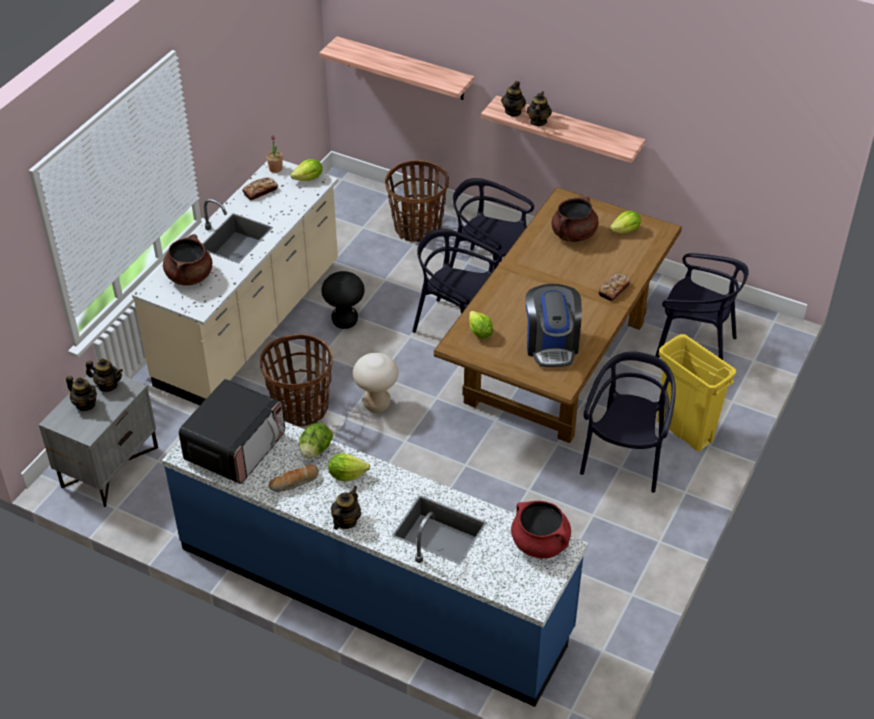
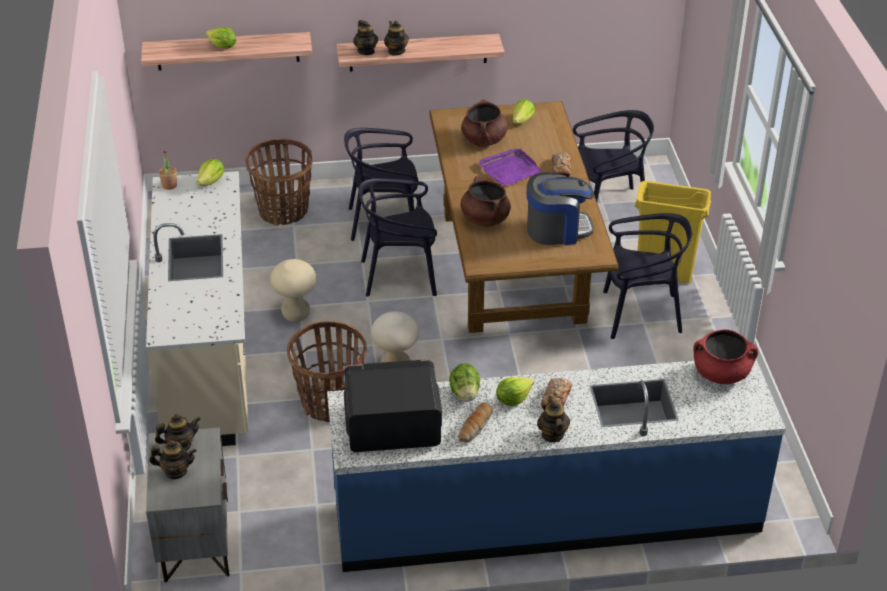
camera: 35 degrees left, 5 degrees down
brown cooking pot [163,234,212,286] -> brown cooking pot moved to [461,176,511,227]
microwave [179,379,285,484] -> microwave turned 90 degrees counterclockwise [344,359,442,452]
bread [242,177,278,201] -> bread moved to [541,378,572,410]
black stool [321,271,365,329] -> beige stool [270,259,317,322]
lettuce [469,311,493,339] -> lettuce moved to [205,27,236,49]
coffee machine [525,284,582,367] -> coffee machine turned 60 degrees counterclockwise [526,172,594,245]
black chair [580,351,676,493] -> black chair turned 105 degrees clockwise [603,213,692,339]
none -> purple tray [479,148,541,186]

